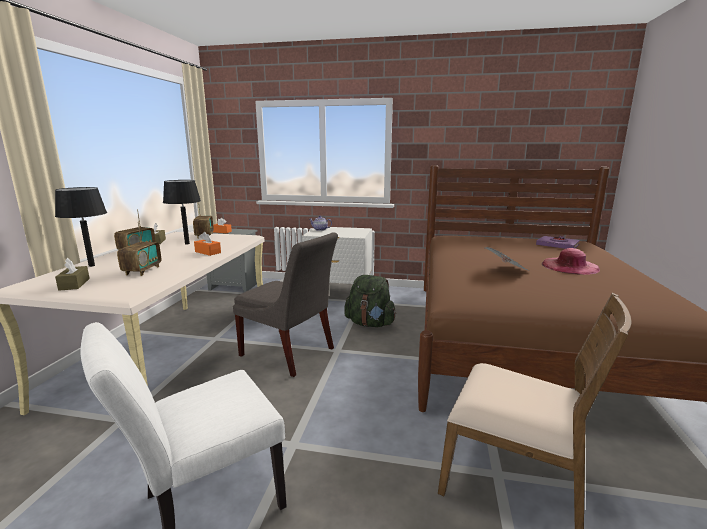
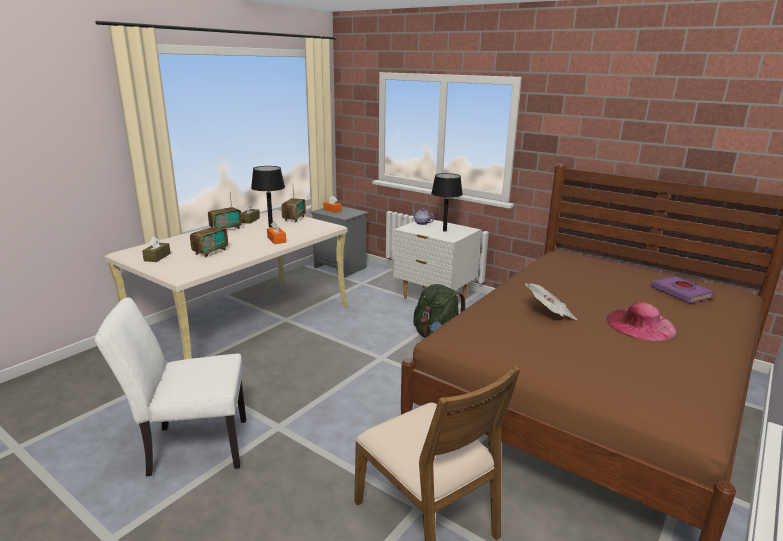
camera: 25 degrees right, 5 degrees up
black table lamp [55,187,107,267] -> black table lamp moved to [431,173,463,232]
grey chair [233,232,338,377] -> none

